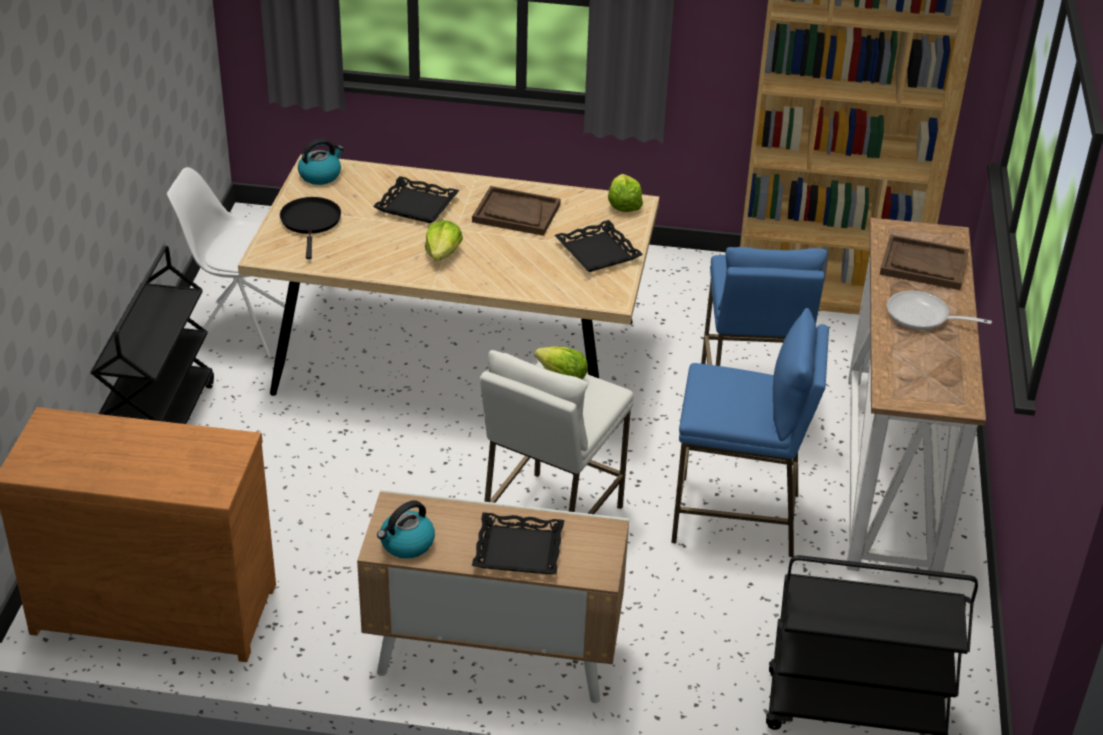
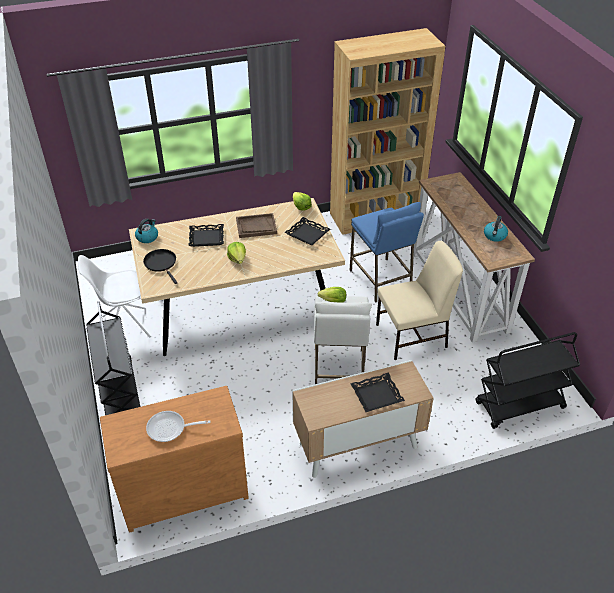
camera: 25 degrees left, 5 degrees up
kettle [377,500,435,559] -> kettle moved to [484,216,508,242]
blue stool [671,308,829,557] -> beige chair [376,241,463,360]
brown tray [880,234,969,290] -> none
frying pan [887,291,992,330] -> frying pan moved to [146,411,210,442]

